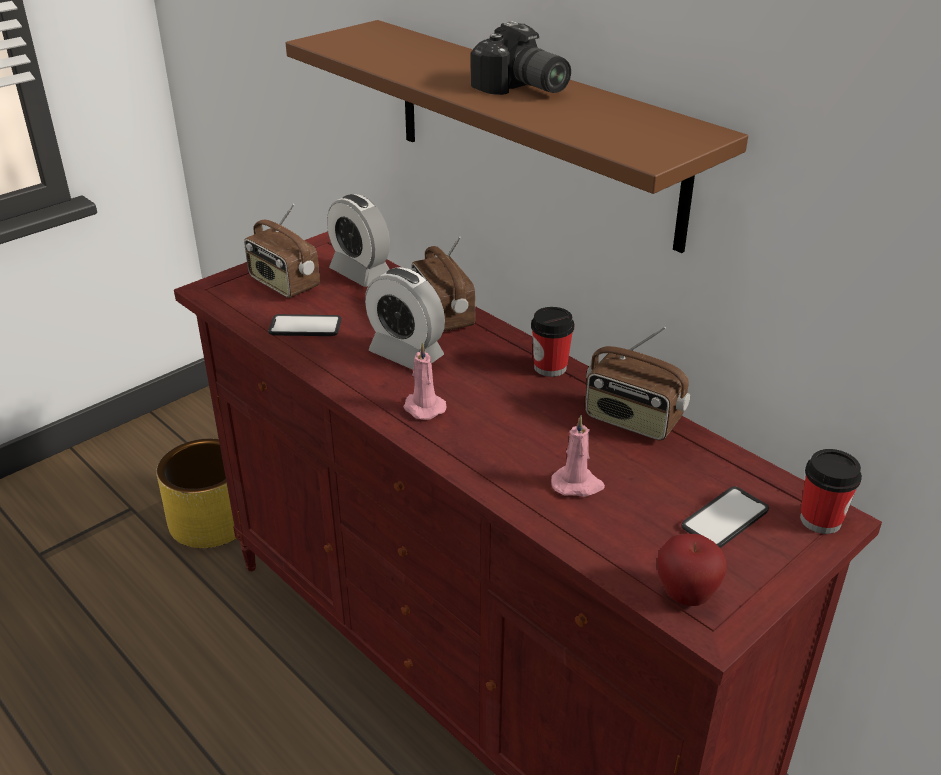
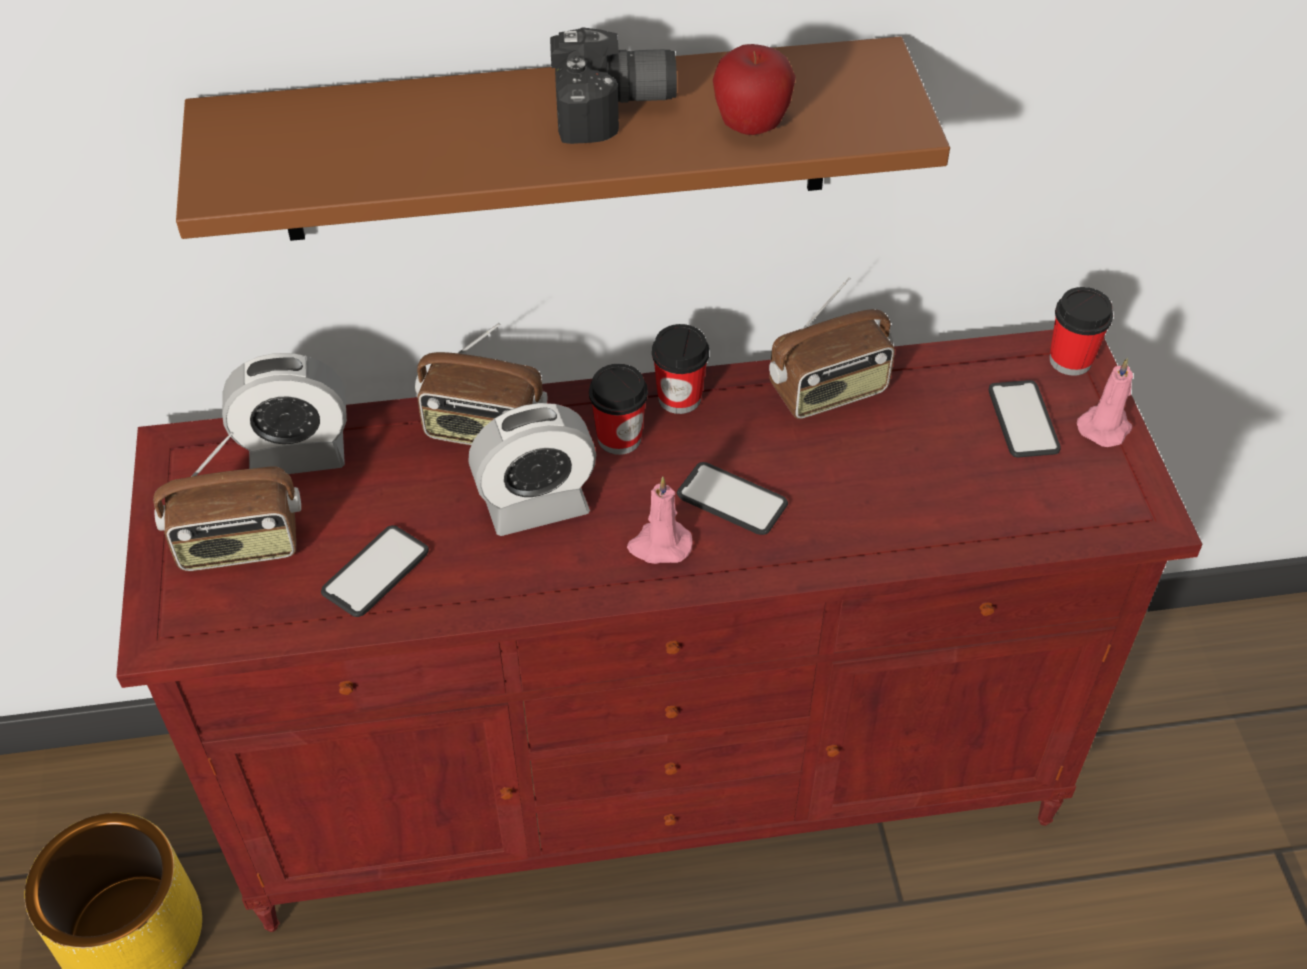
camera: 55 degrees left, 15 degrees up
pink candle [551,415,605,497] -> pink candle moved to [1077,357,1133,447]
apple [657,534,727,606] -> apple moved to [713,44,796,135]
none -> cup [589,364,648,455]
none -> phone [677,462,788,535]

